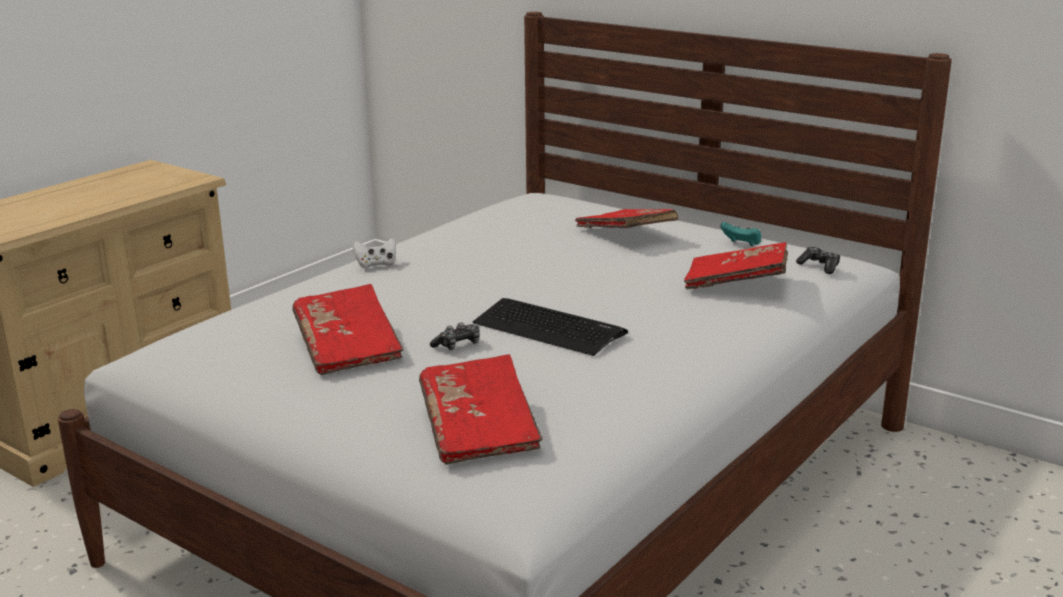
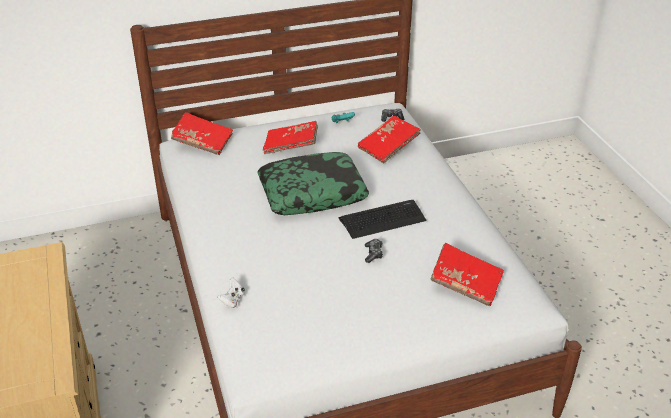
camera: 55 degrees left, 15 degrees up
red book [292,284,404,375] -> red book moved to [171,112,233,155]
white game controller [353,238,396,268] -> white game controller moved to [218,277,245,308]
none -> pillow [257,152,369,215]

